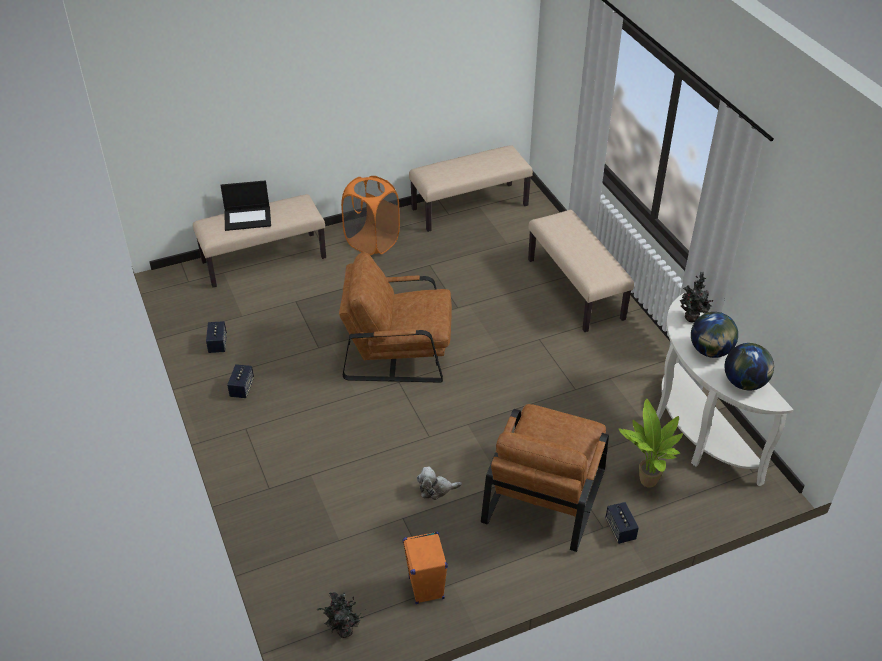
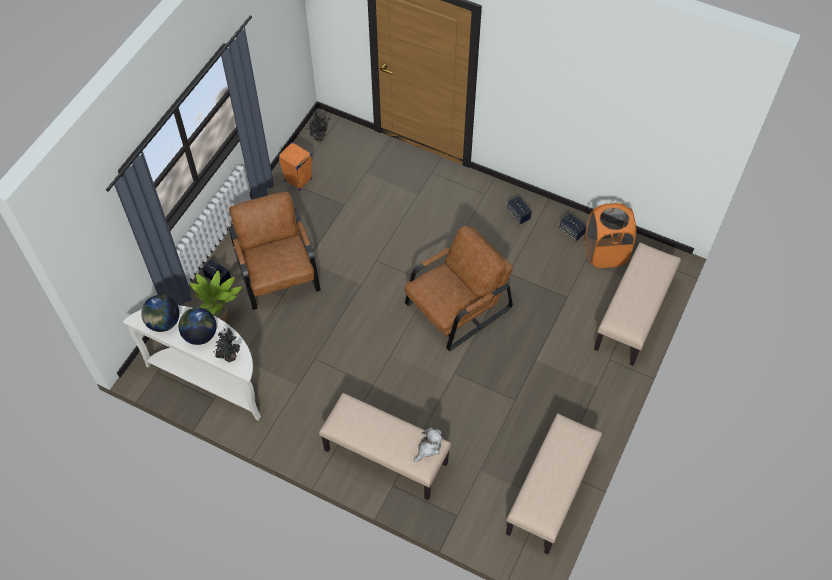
camera: 140 degrees right, 15 degrees up
laptop [220,180,271,231] -> none
orange laundry basket [341,176,400,255] -> orange laundry basket moved to [585,203,636,268]
plush toy [417,467,462,500] -> plush toy moved to [414,427,443,462]

